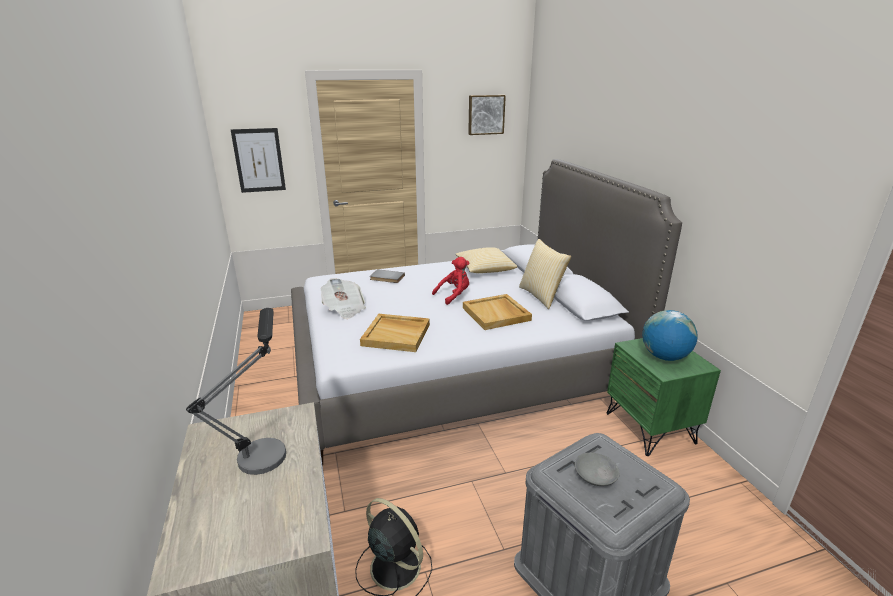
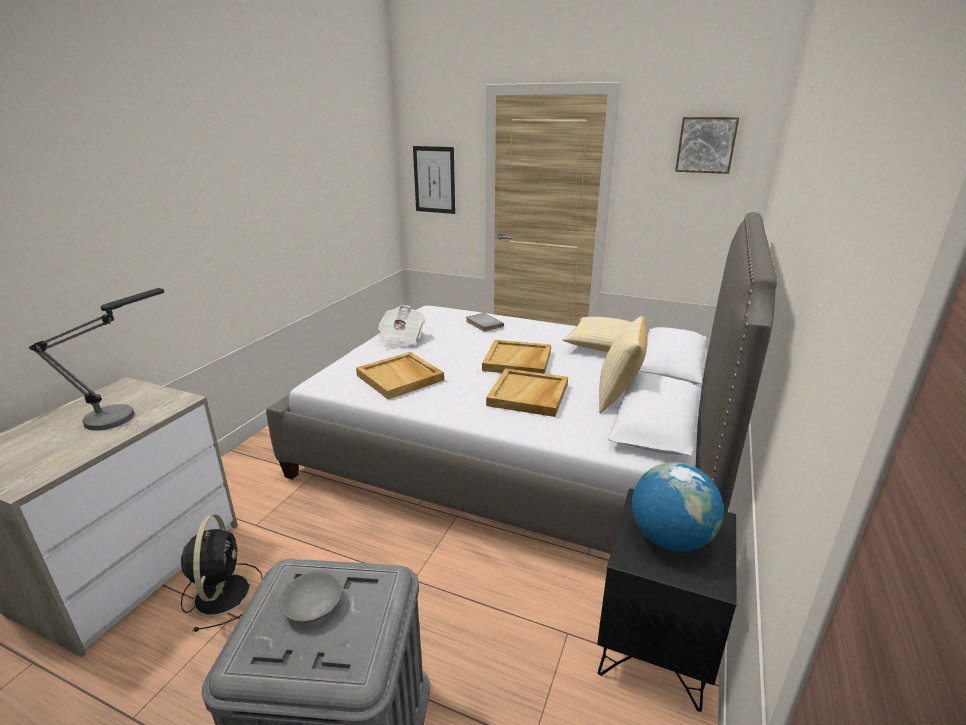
camera: 40 degrees right, 0 degrees up
red plush toy [432,257,470,305] -> beige tray [482,340,551,374]
green nightstand [607,338,721,456] -> black nightstand [597,488,736,712]

